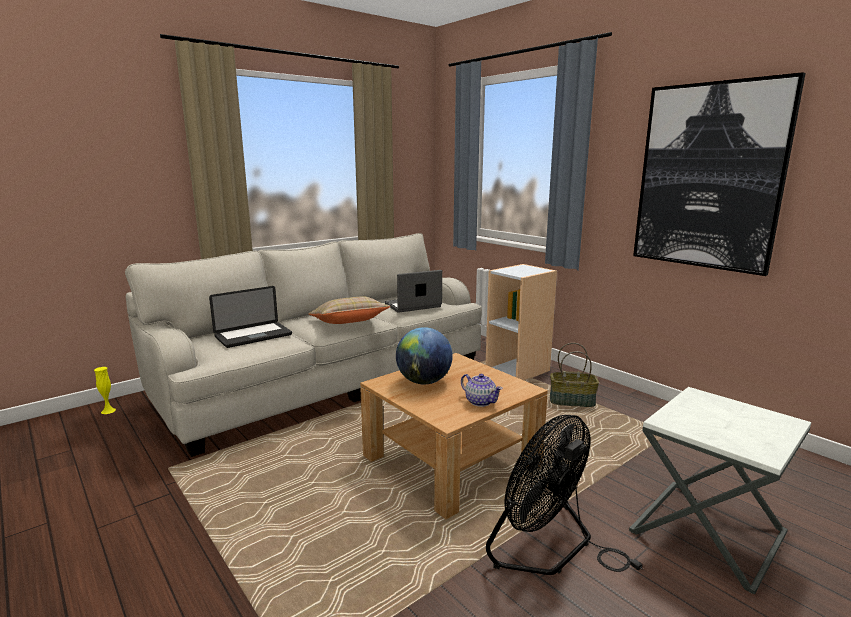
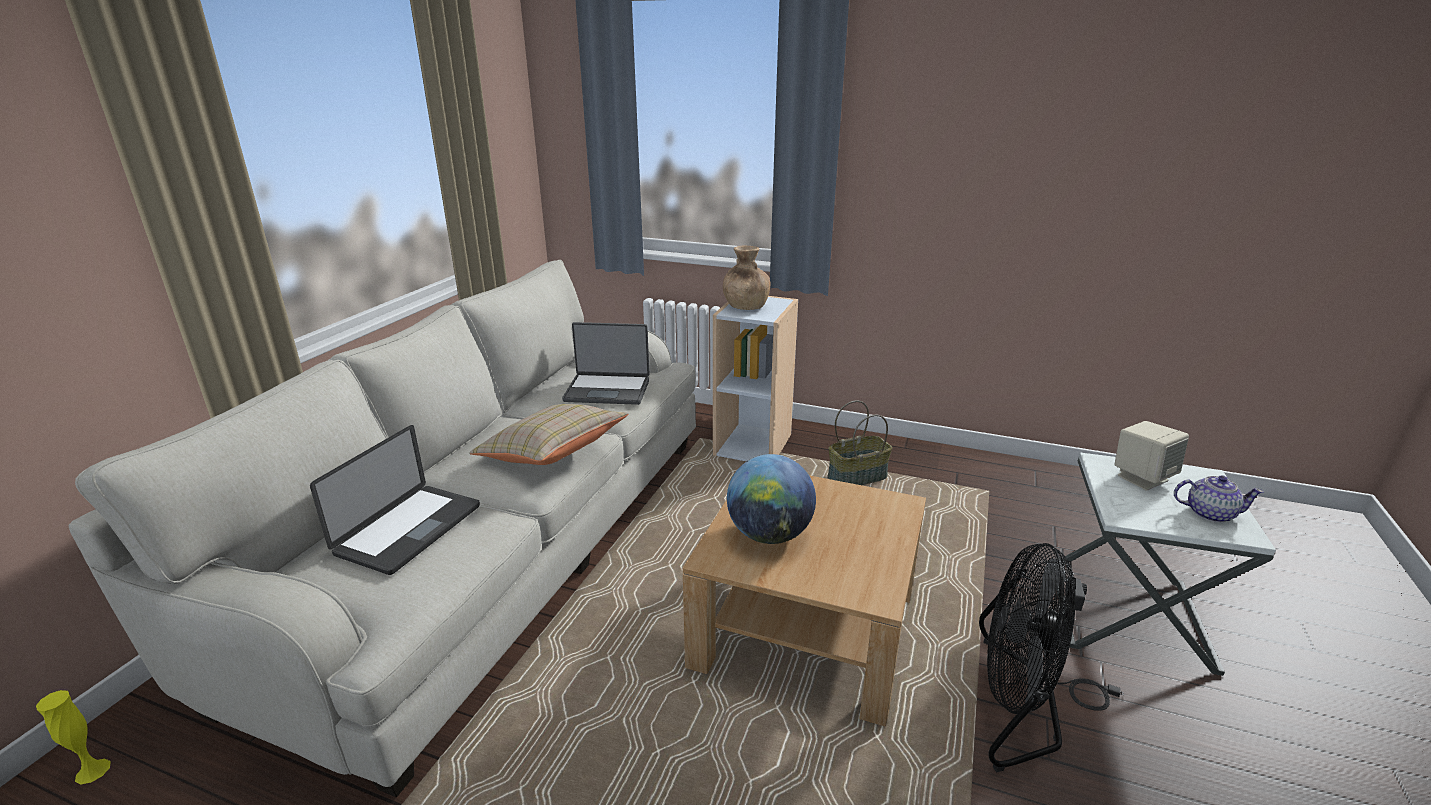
camera: 30 degrees left, 10 degrees up
laptop [385,270,442,313] -> laptop turned 120 degrees counterclockwise [562,322,649,405]
teapot [461,374,503,407] -> teapot moved to [1174,475,1264,523]
picture [633,72,806,276] -> none
none -> brown vase [723,246,770,310]
none -> beige speaker [1115,421,1189,491]

